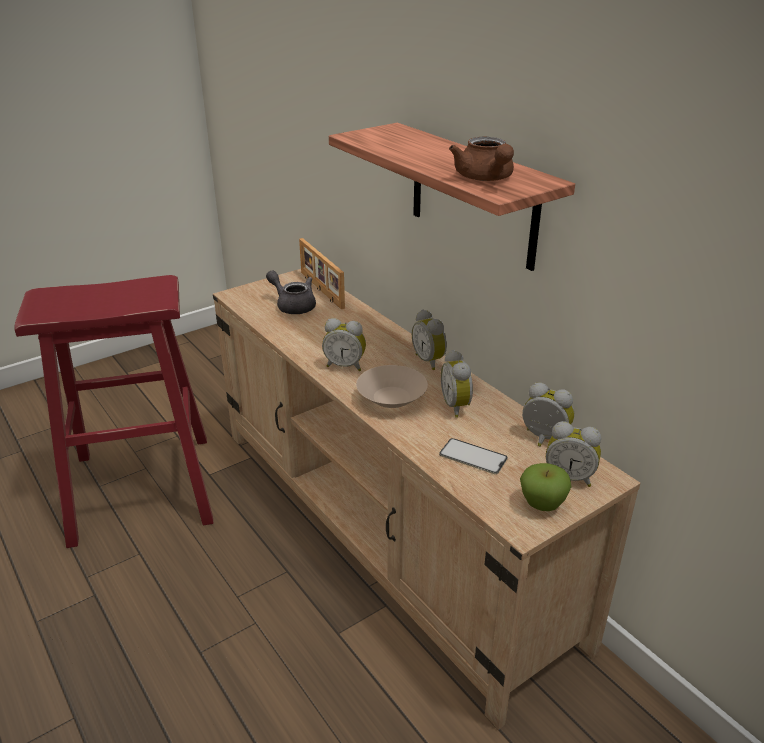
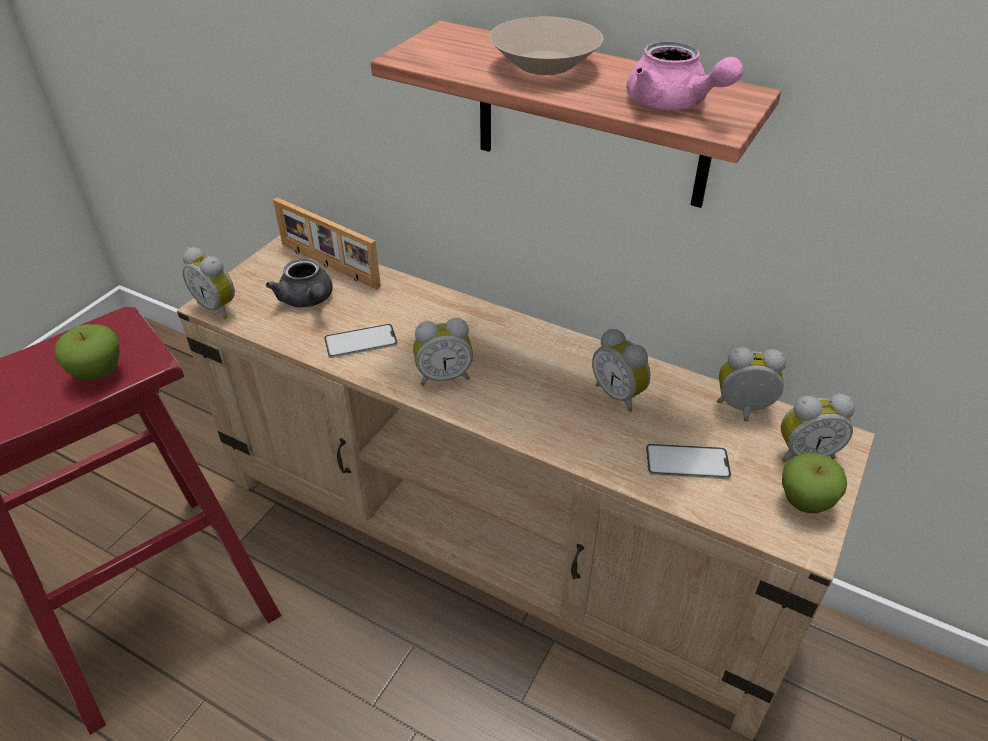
camera: 25 degrees left, 10 degrees up
grey teapot [266,270,316,314] -> grey teapot turned 135 degrees counterclockwise [266,258,333,307]
beige bowl [356,365,428,408] -> beige bowl moved to [489,16,603,75]
alarm clock [412,309,447,370] -> alarm clock moved to [183,247,235,319]
brown teapot [449,137,514,181] -> pink teapot [626,41,743,110]
none -> apple [55,324,120,381]
none -> phone [324,324,398,358]

